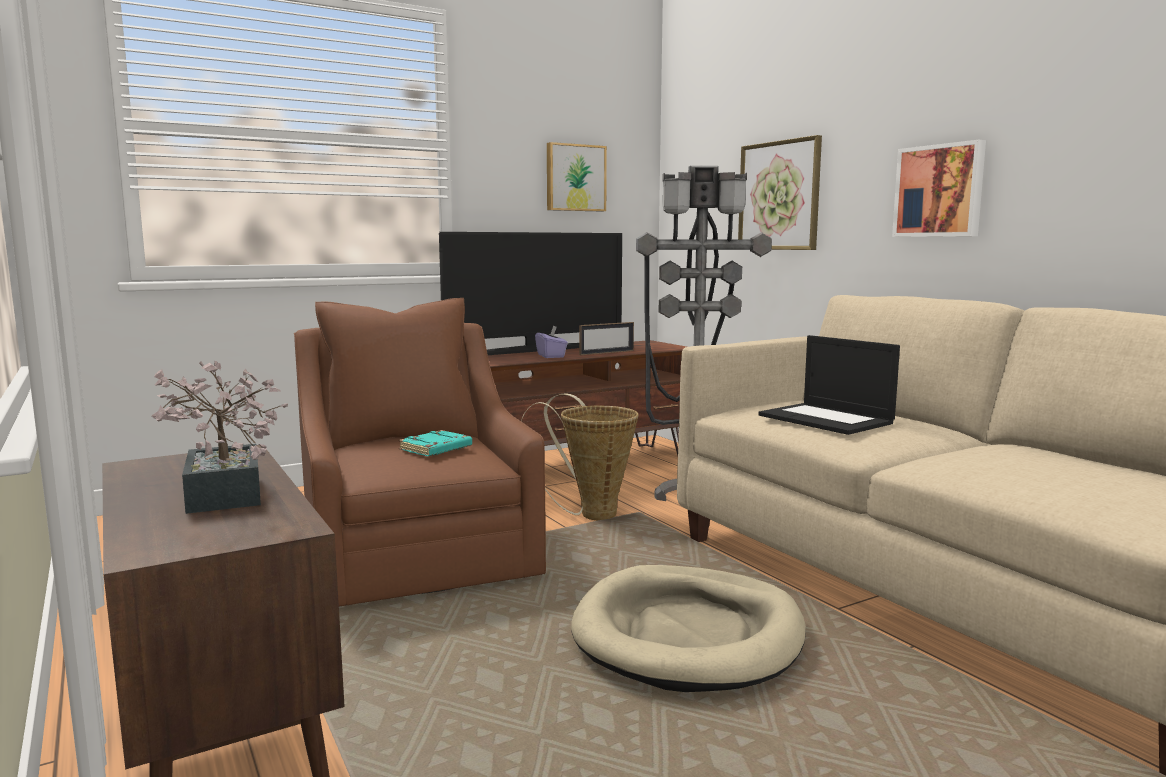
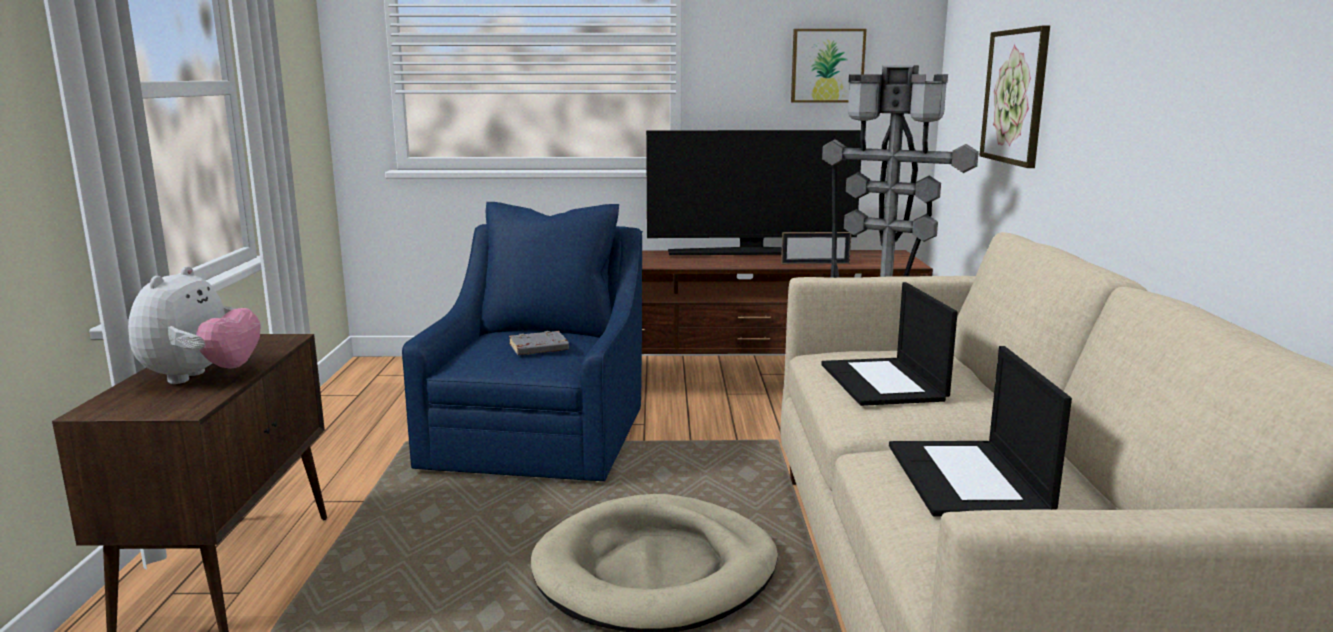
camera: 30 degrees right, 5 degrees up
potted plant [152,361,288,514] -> plush toy [128,266,261,384]
brown armchair [294,298,546,606] -> blue armchair [402,202,643,482]
turquoise book [398,430,472,456] -> grey book [509,331,569,355]
basket [521,393,639,520] -> none
purple tissue box [535,325,568,358] -> none
picture [892,140,986,237] -> none
none -> laptop [889,346,1072,516]

